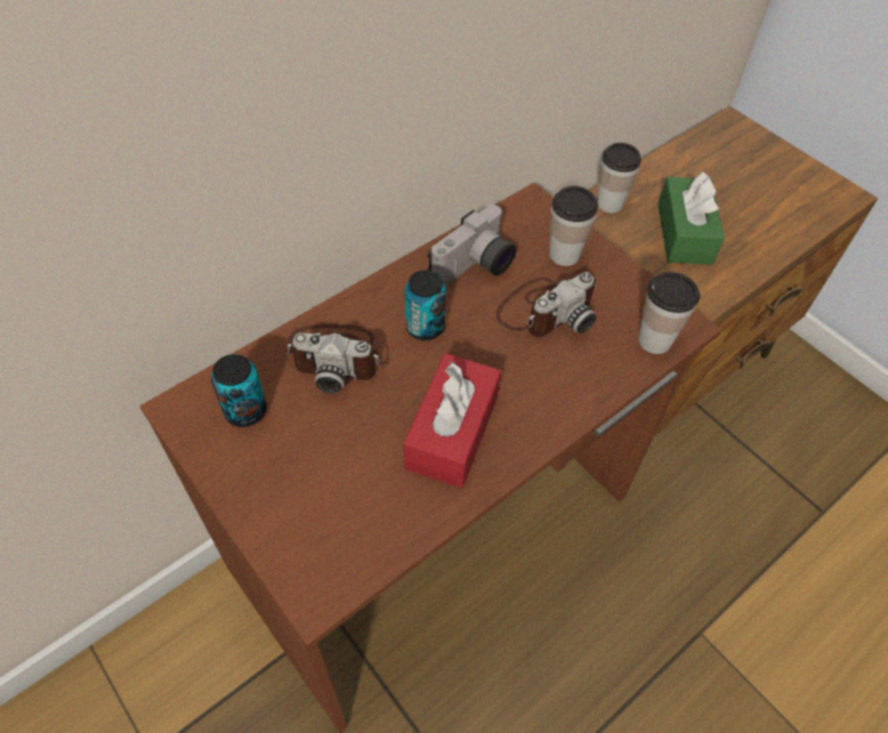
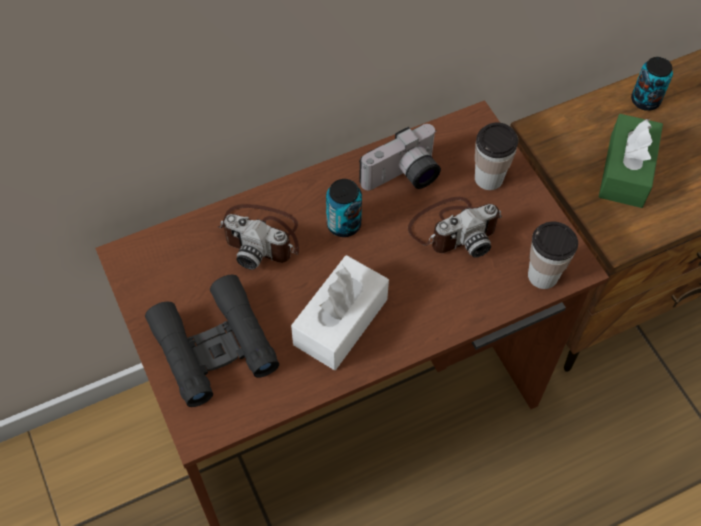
camera: 15 degrees right, 5 degrees up
can [211,354,267,427] -> can moved to [631,57,673,111]
red tissue box [404,353,501,488] -> white tissue box [291,255,389,370]
cup [597,143,641,213] -> none
none -> black binoculars [145,275,279,407]

